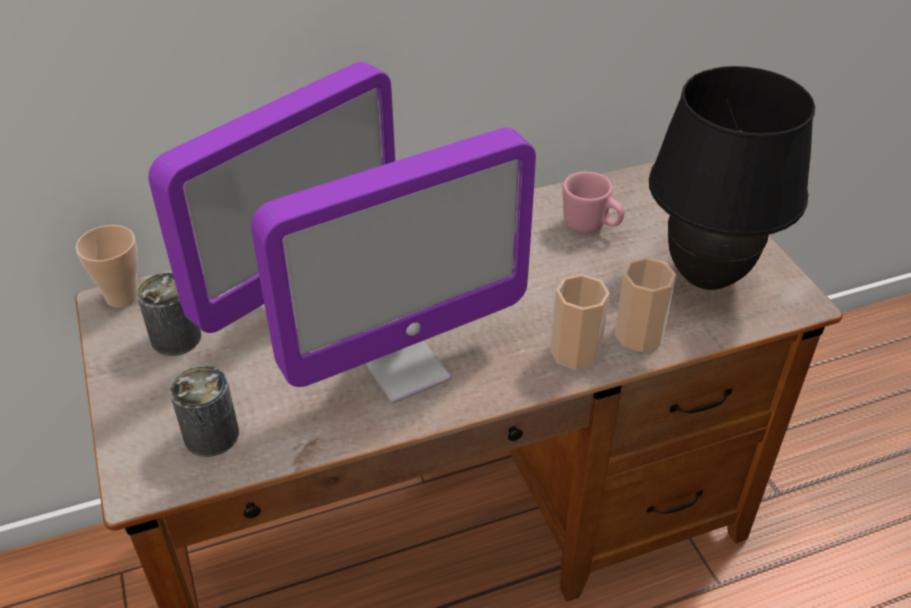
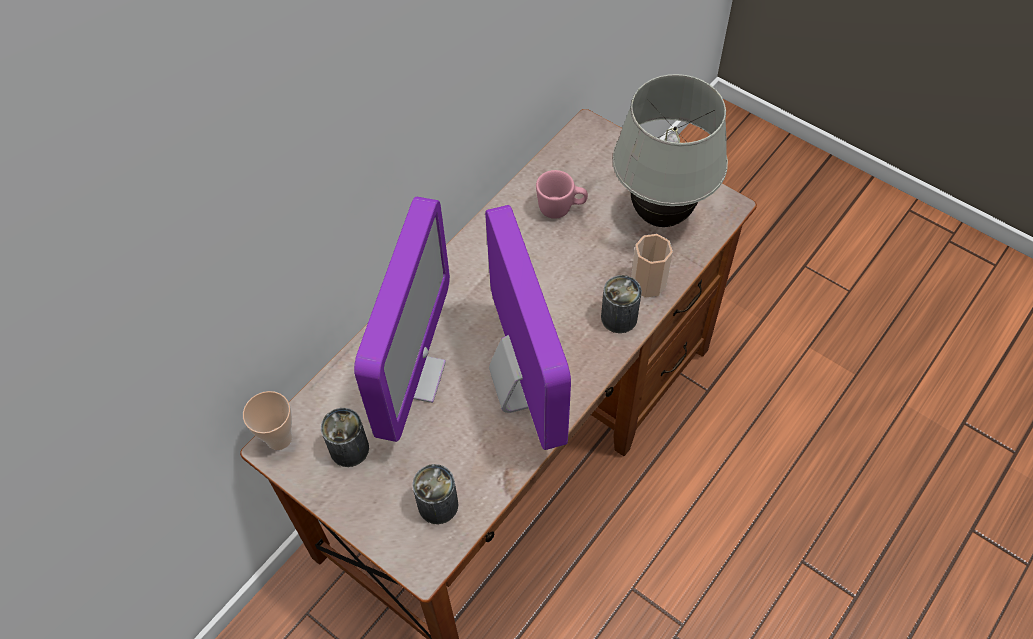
camera: 30 degrees left, 15 degrees up
monitor [251,128,536,403] -> monitor turned 45 degrees counterclockwise [485,205,571,450]
cup [550,274,610,370] -> can [601,275,642,333]
black table lamp [649,66,815,290] -> white table lamp [613,74,728,227]

